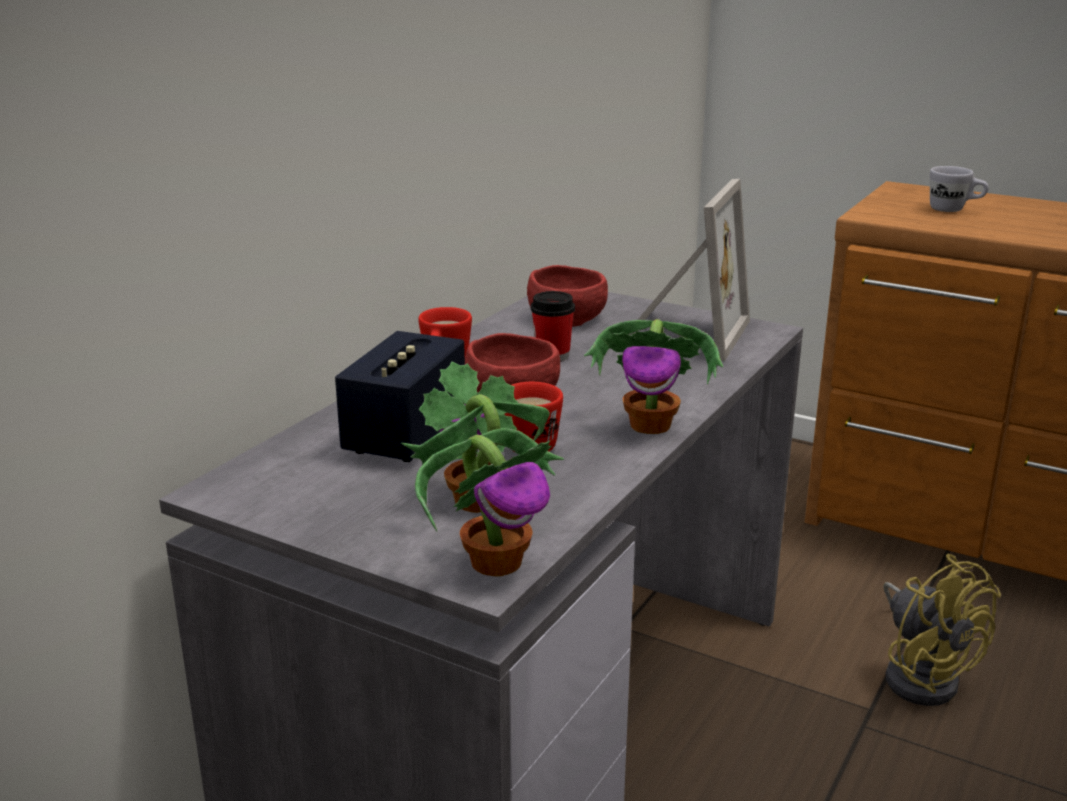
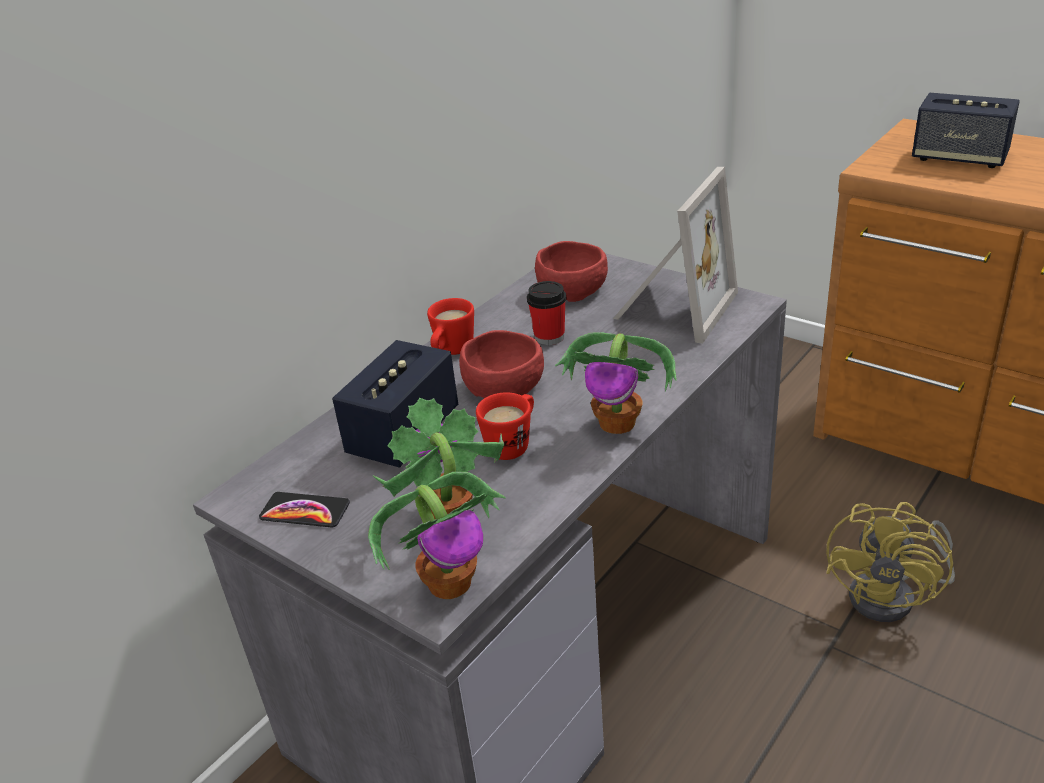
camera: 10 degrees right, 10 degrees up
yellow fan [883,554,1001,706] -> yellow fan turned 45 degrees clockwise [826,502,955,622]
white mug [930,166,989,212] -> speaker [912,93,1020,168]
none -> phone [259,492,350,527]

